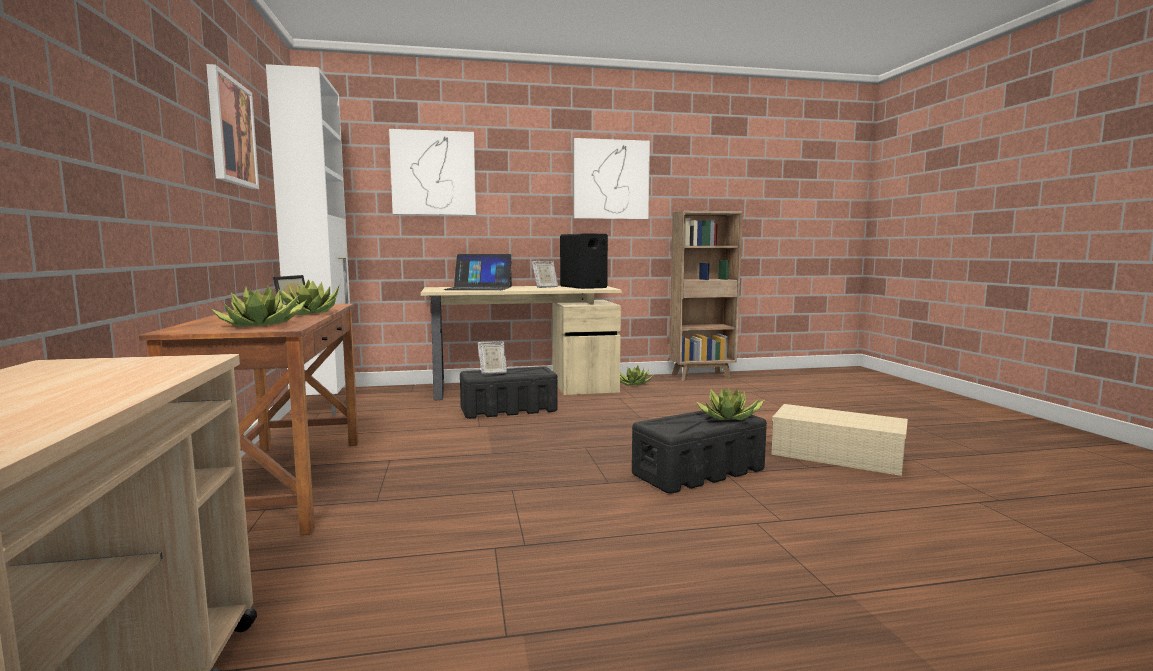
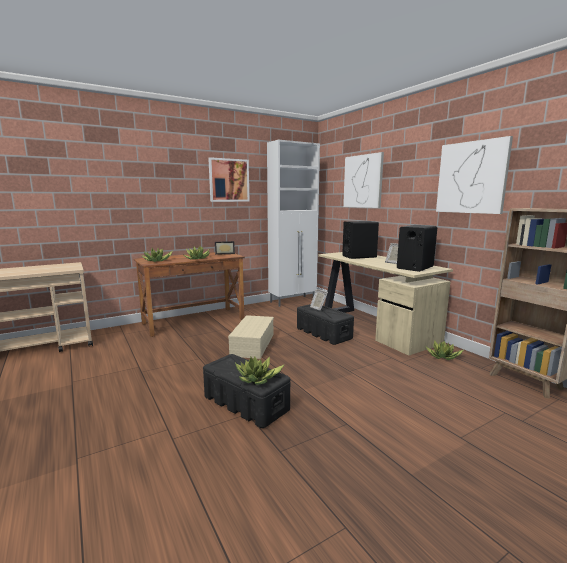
camera: 70 degrees right, 5 degrees up
laptop [444,254,512,290] -> black speaker [342,221,379,259]
beige storage box [771,404,908,476] -> beige storage box moved to [228,315,274,359]

